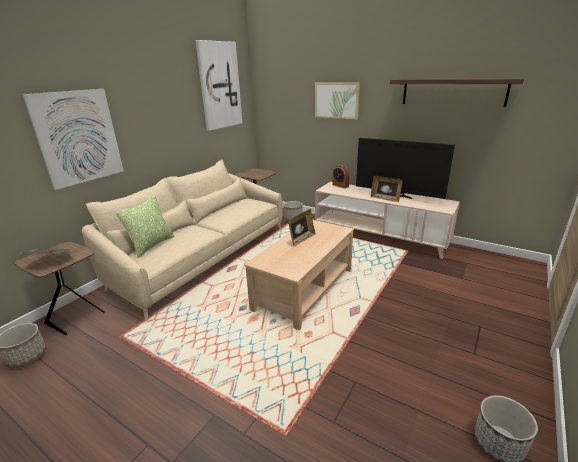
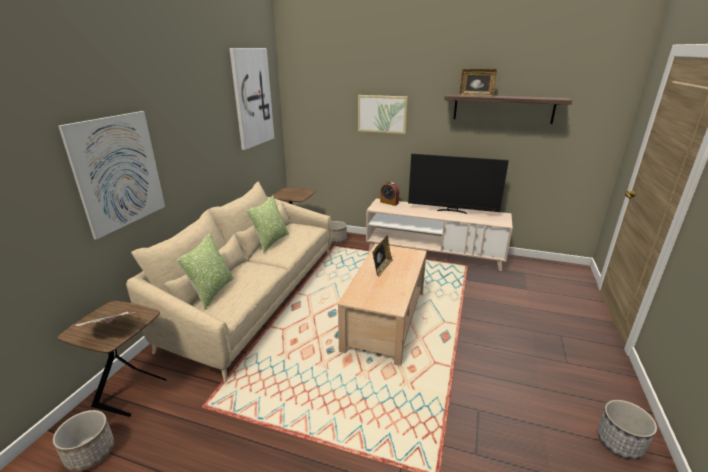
camera: 15 degrees left, 0 degrees up
picture frame [371,176,403,202] -> picture frame moved to [459,69,497,97]
none -> pillow [246,196,289,252]

